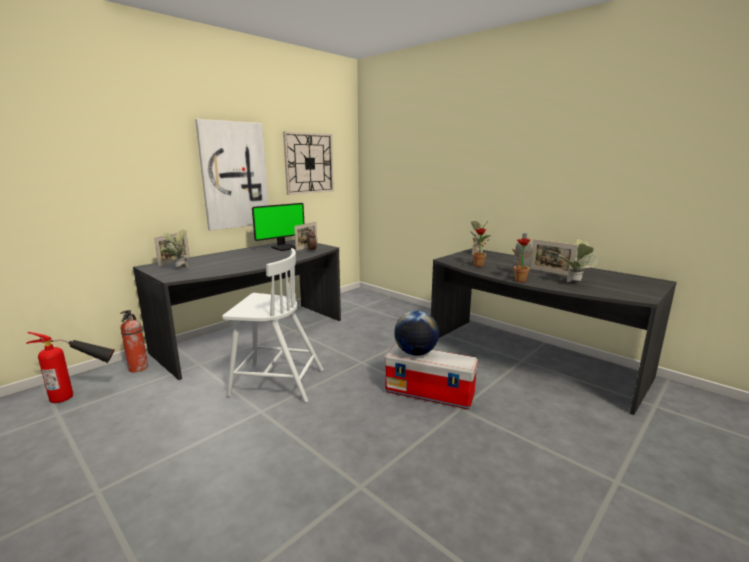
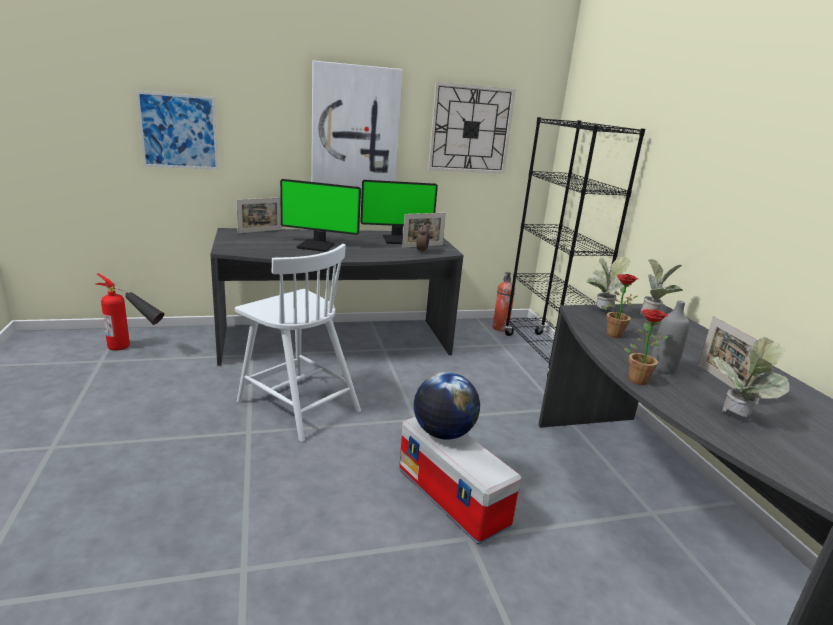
camera: 30 degrees right, 5 degrees up
fire extinguisher [120,310,148,372] -> fire extinguisher moved to [493,272,515,332]
potted plant [160,230,188,268] -> potted plant moved to [587,257,630,312]
none -> picture [136,91,218,170]
none -> monitor [280,179,361,252]
none -> black bookcase [505,117,645,376]

